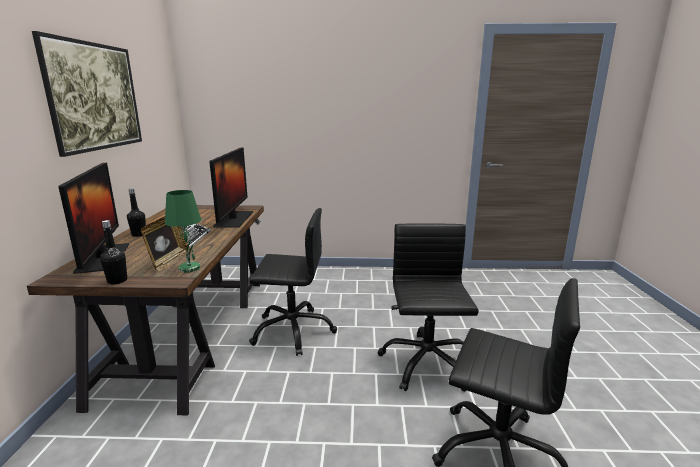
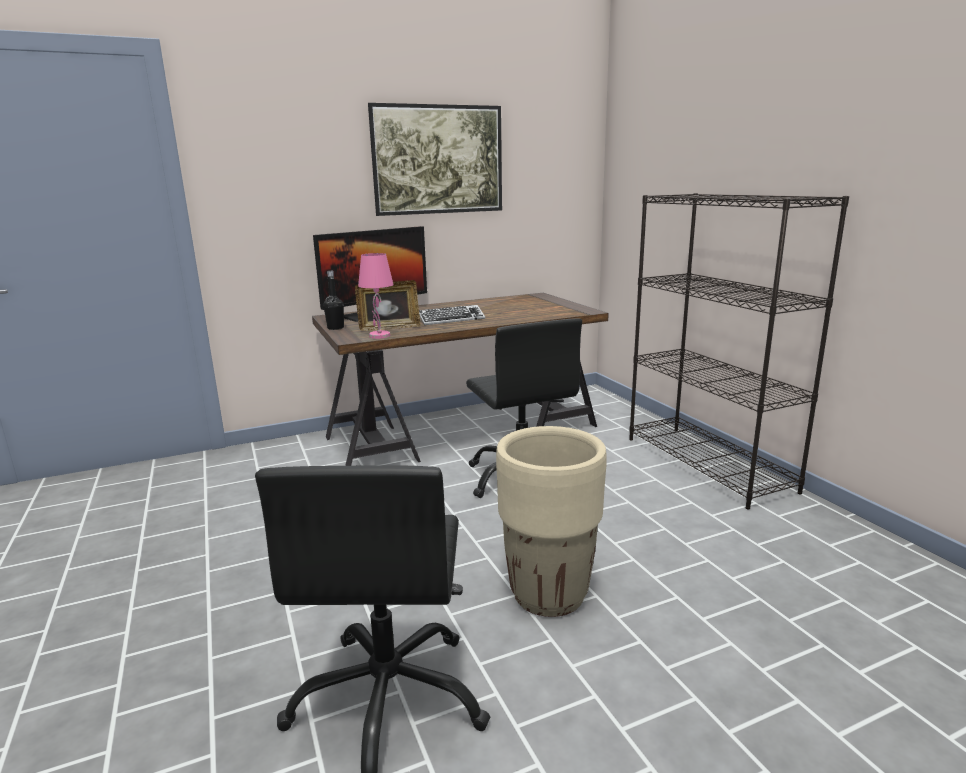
camera: 65 degrees right, 0 degrees up
black bottle [127,188,146,237] -> none
green table lamp [165,190,201,272] -> pink table lamp [358,253,394,339]
monitor [209,148,253,228] -> none
black office chair [378,223,479,392] -> beige planter [496,426,606,617]
none -> black bookcase [629,193,849,510]

